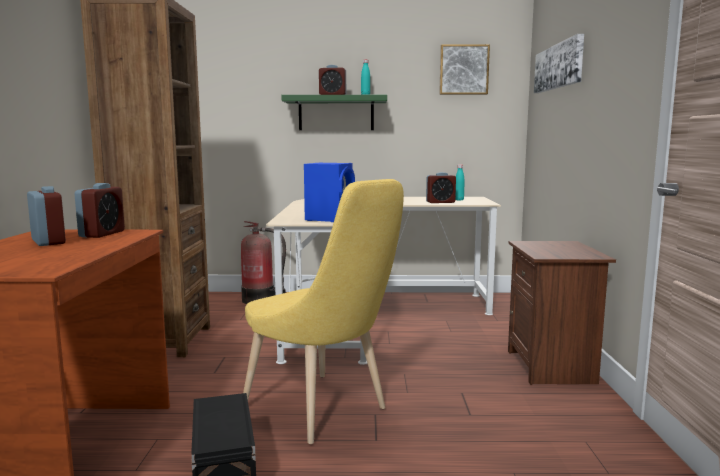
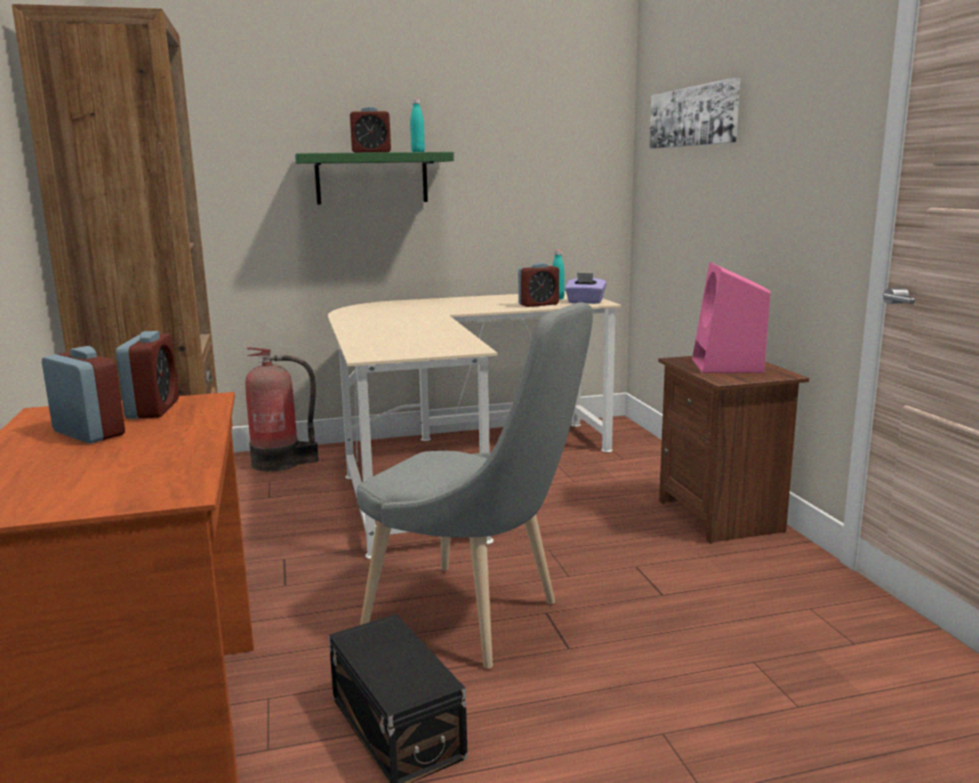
camera: 15 degrees left, 5 degrees up
yellow chair [243,179,404,444] -> grey chair [357,302,593,668]
blue speaker [304,163,355,222] -> none
picture [439,44,490,95] -> none
none -> purple tissue box [565,272,607,304]
none -> pink speaker [692,262,770,373]

